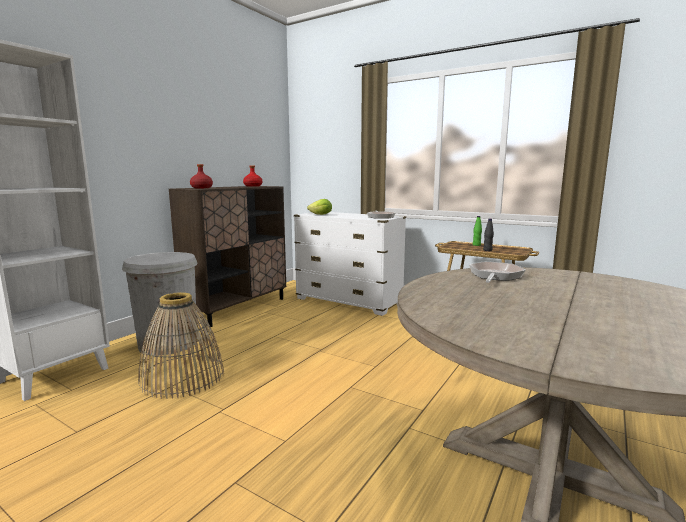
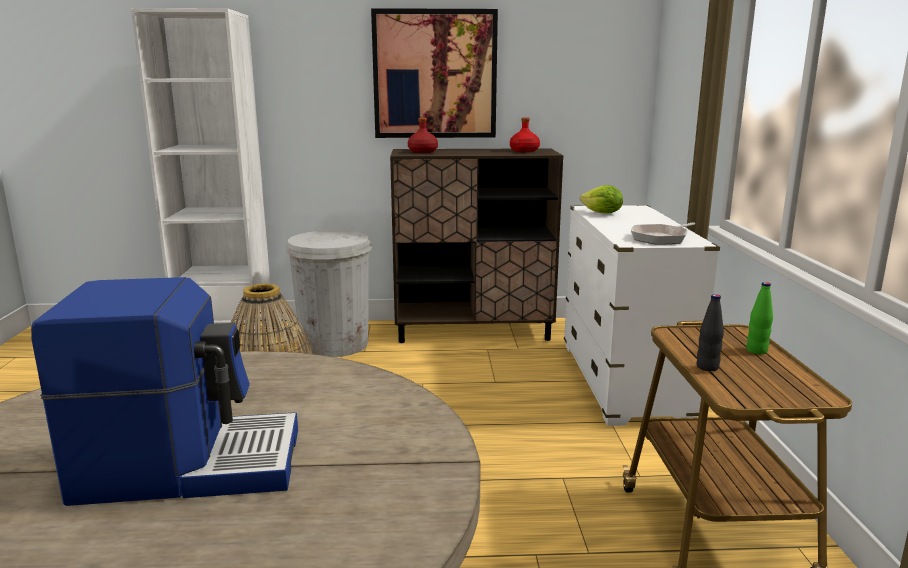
camera: 55 degrees right, 5 degrees up
frying pan [469,261,526,283] -> none
none -> coffee machine [31,277,298,506]
none -> picture [371,8,498,138]

